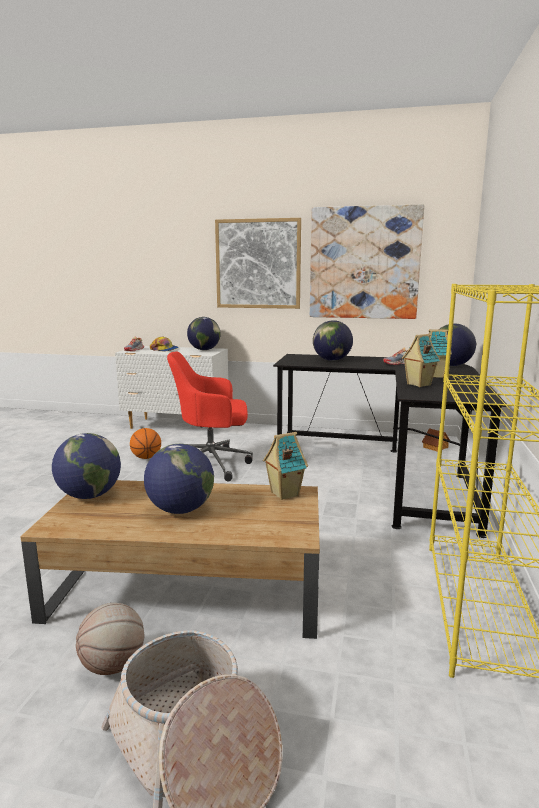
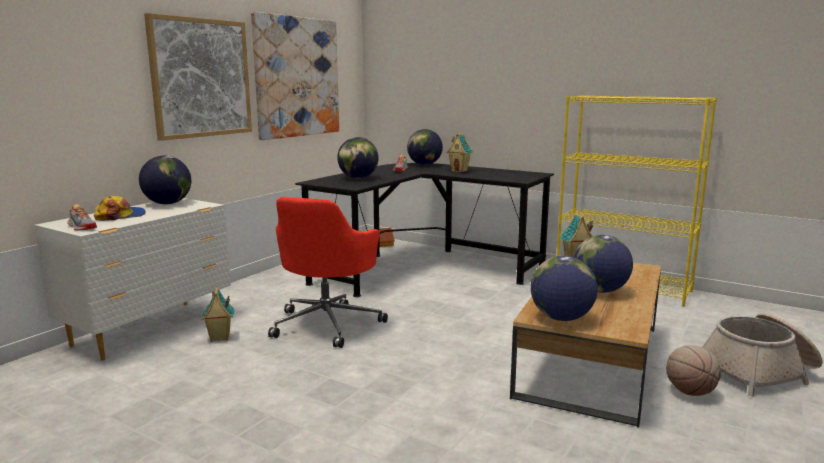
camera: 70 degrees left, 0 degrees up
basketball [130,428,161,459] -> none
toy house [402,334,441,387] -> toy house moved to [201,287,234,342]

